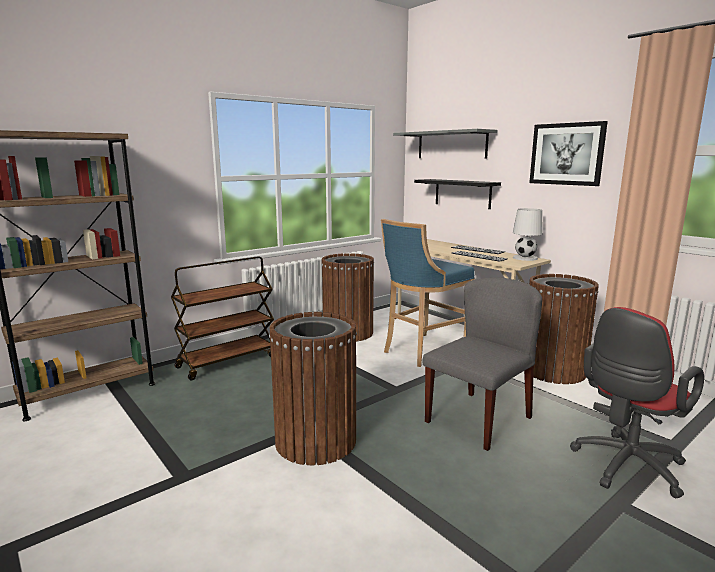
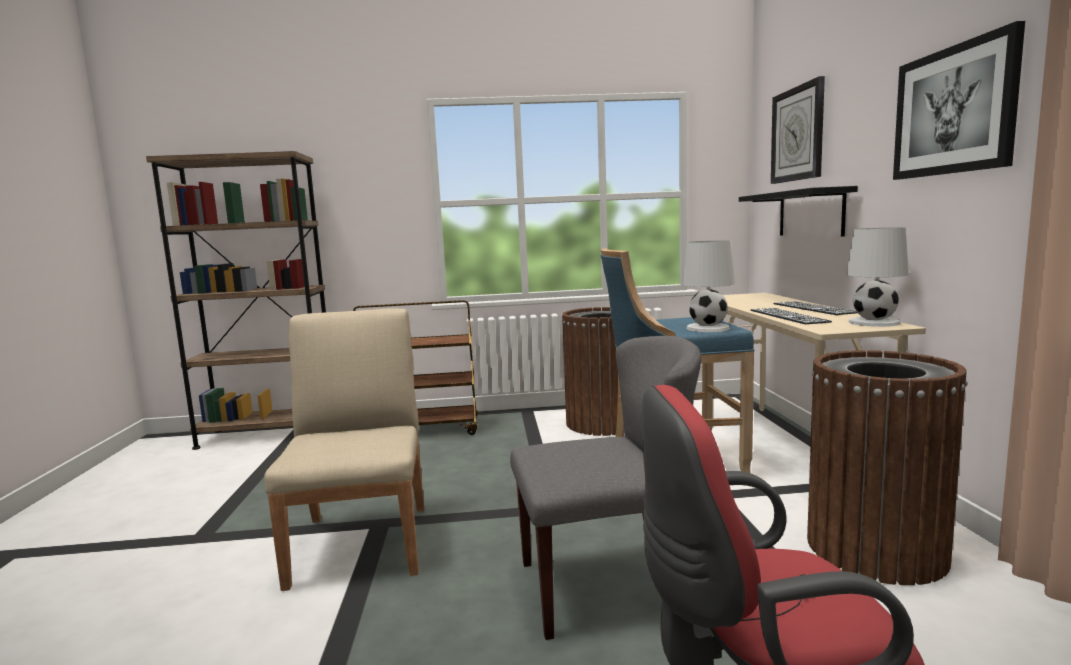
camera: 35 degrees right, 5 degrees down
brown trash can [269,312,357,465] -> beige chair [264,308,424,591]
grey shelf [393,129,498,159] -> wall clock [771,76,825,184]
none -> white table lamp [682,240,735,332]

